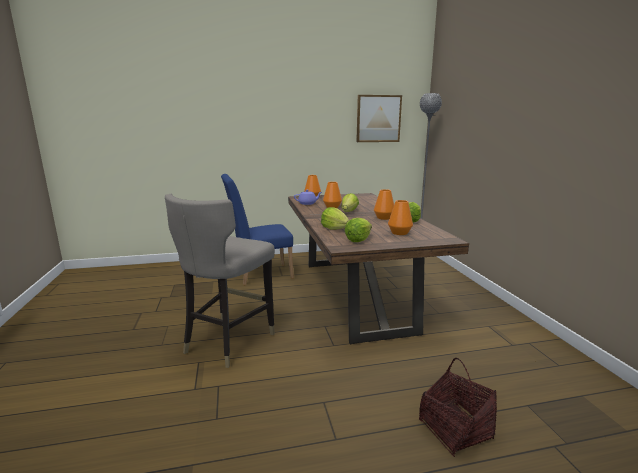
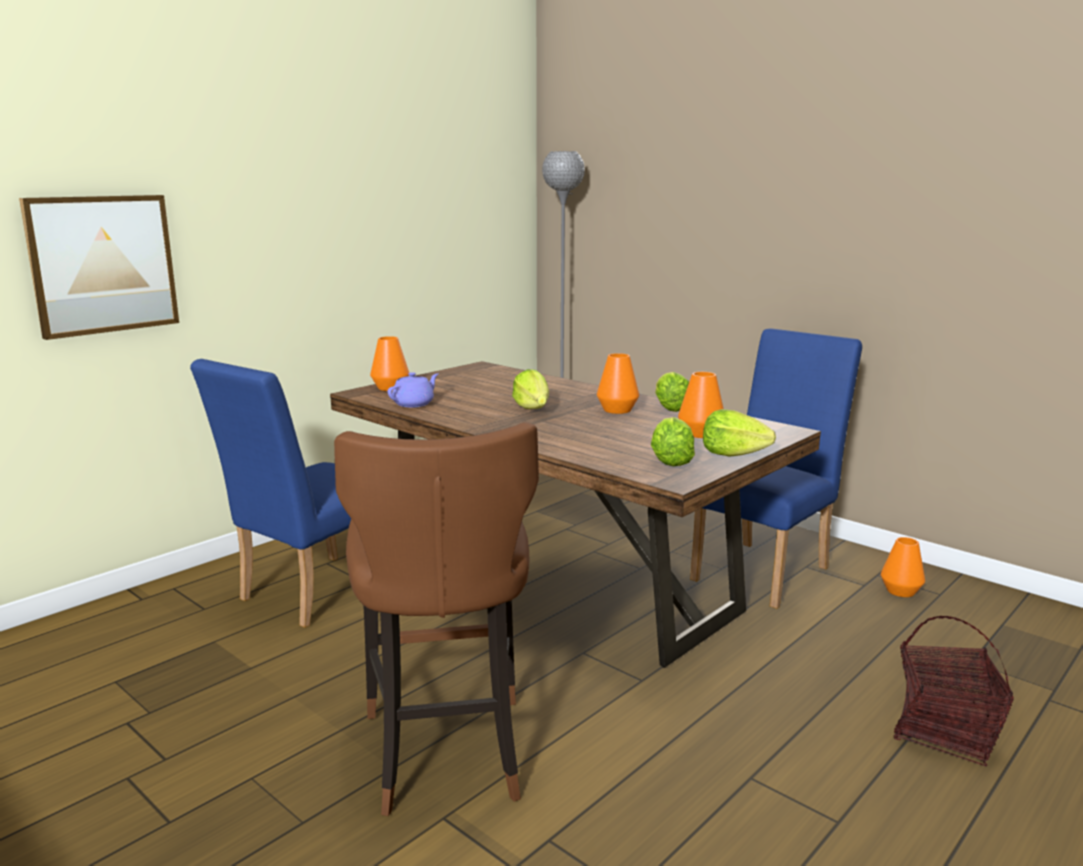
camera: 35 degrees left, 0 degrees up
grey stool [165,194,275,368] -> brown stool [334,422,539,816]
lettuce [321,207,350,230] -> lettuce moved to [703,409,776,457]
orange vase [323,182,342,208] -> orange vase moved to [881,537,925,597]
picture [356,95,402,142] -> picture moved to [19,195,179,340]
none -> blue chair [690,328,862,609]

